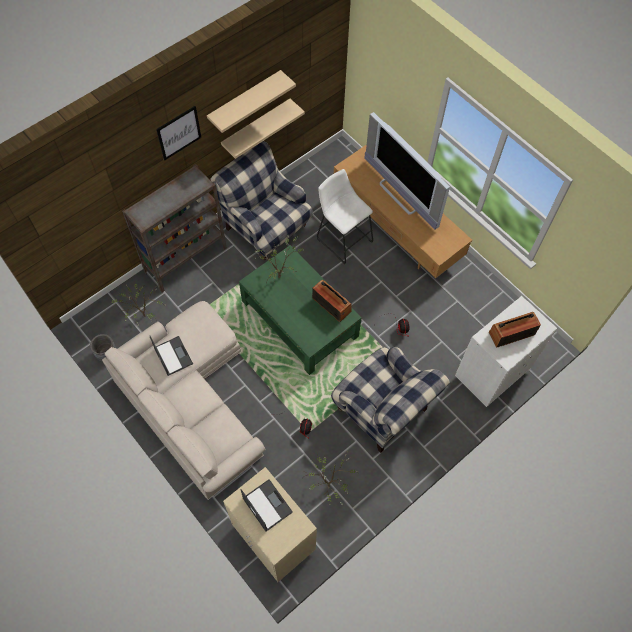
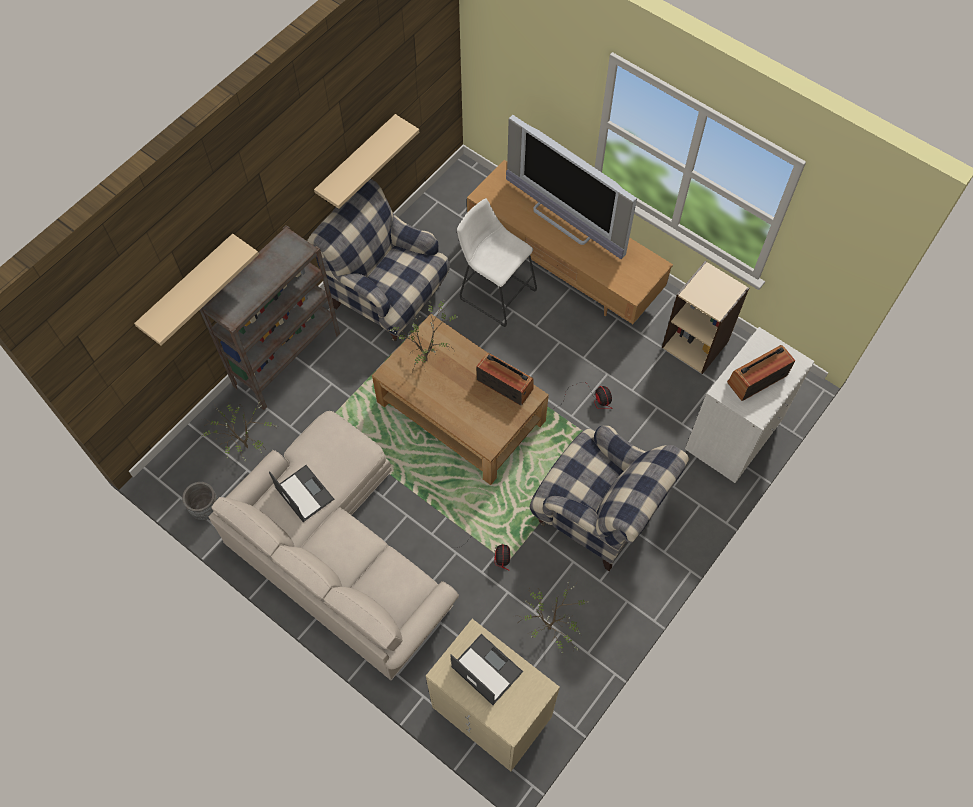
camera: 10 degrees left, 0 degrees up
picture [156,106,201,160] -> none
beige shelf [207,70,296,133] -> beige shelf moved to [134,234,259,346]
green coffee table [239,245,361,375] -> brown coffee table [372,314,549,485]
none -> beige bookcase [662,261,749,374]

